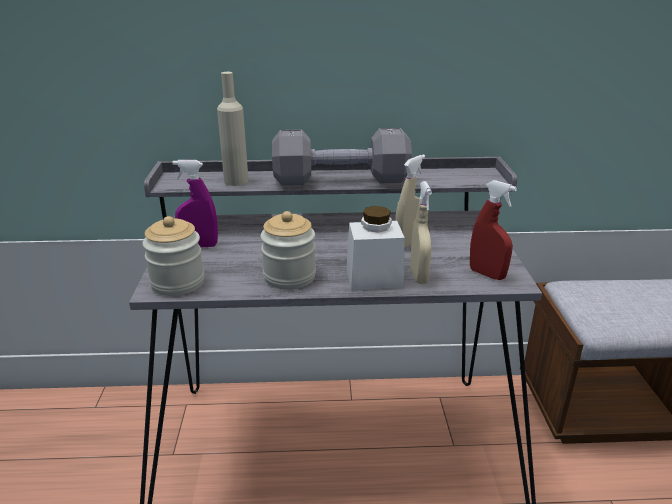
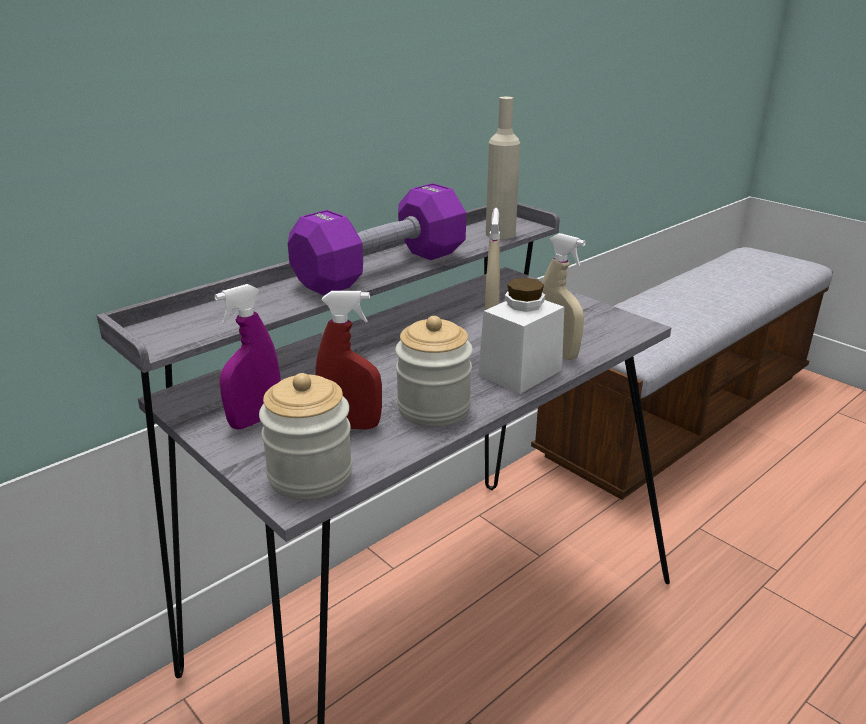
camera: 40 degrees left, 0 degrees up
beige bottle [217,72,249,186] -> beige bottle moved to [486,97,520,239]
grey dumbbell [272,128,412,186] -> purple dumbbell [288,183,466,296]
red spray bottle [470,180,517,280] -> red spray bottle moved to [315,291,382,429]

